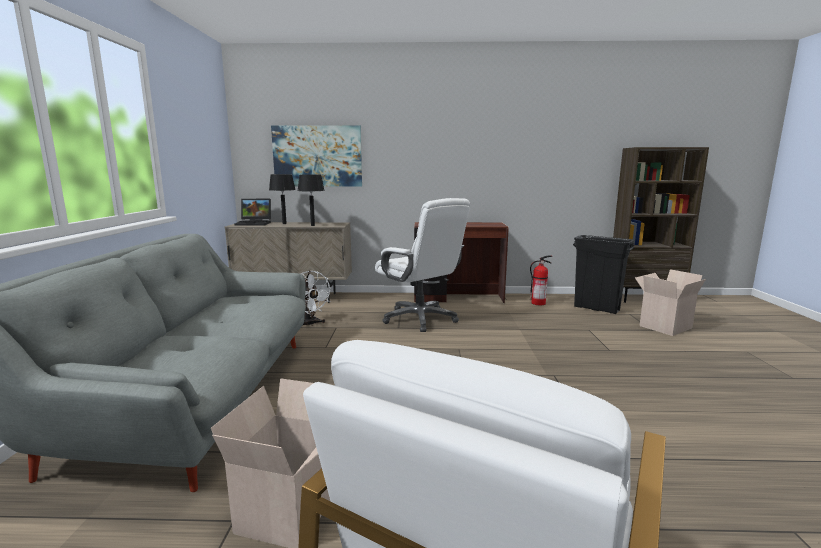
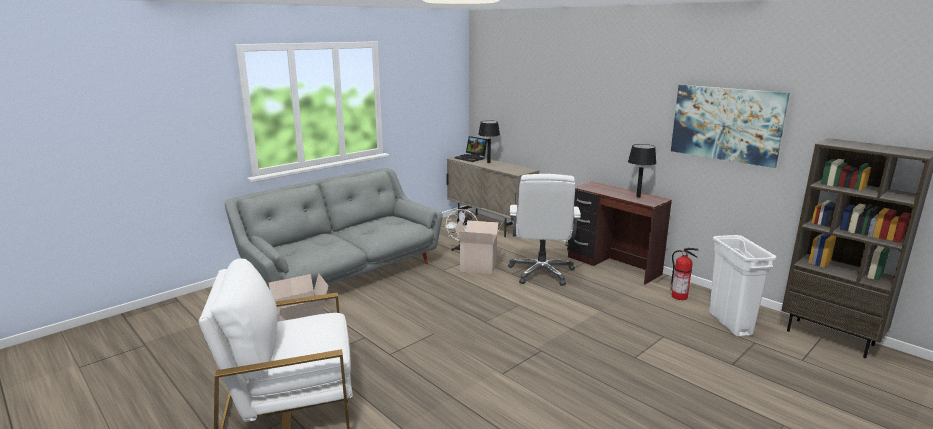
camera: 45 degrees right, 5 degrees up
picture [271,125,362,186] -> picture moved to [671,85,790,168]
black table lamp [298,174,325,226] -> black table lamp moved to [628,144,656,197]
black trash can [573,235,634,314] -> white trash can [709,235,777,336]
cardboard box [635,269,706,336] -> cardboard box moved to [455,219,501,274]

